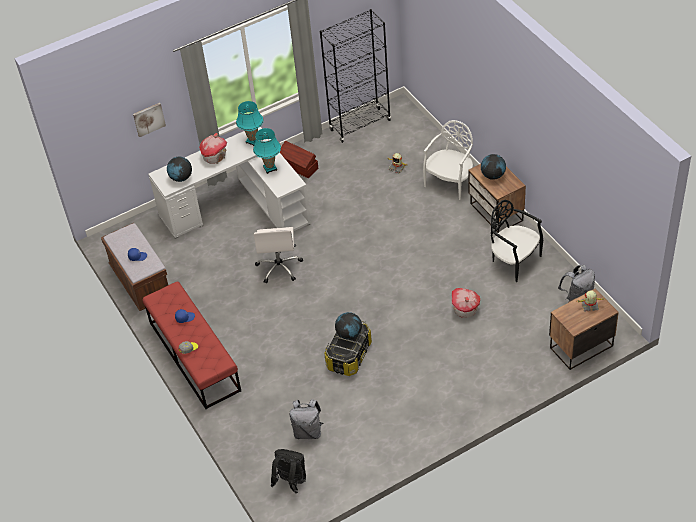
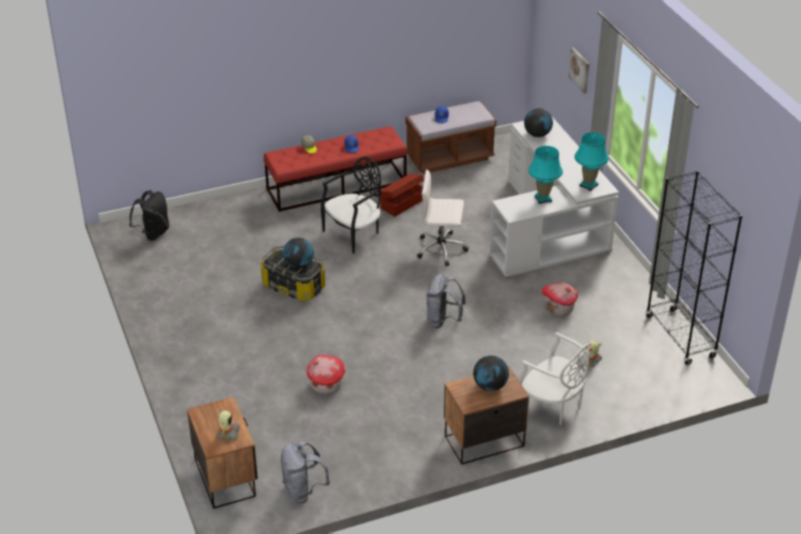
camera: 95 degrees right, 10 degrees down
toy house [199,133,227,164] -> toy house moved to [542,282,578,316]
brown storage box [280,141,318,178] -> brown storage box moved to [380,174,424,217]
grey backpack [289,399,323,439] -> grey backpack moved to [426,274,466,328]
black chair [491,200,543,282] -> black chair moved to [321,157,381,254]

